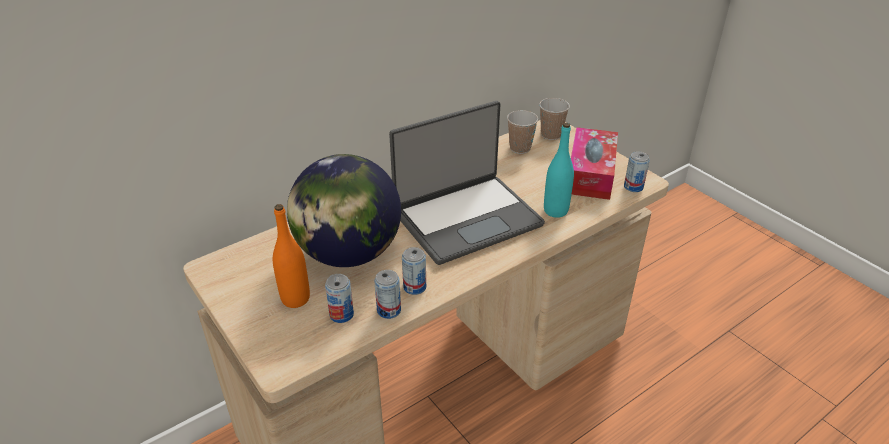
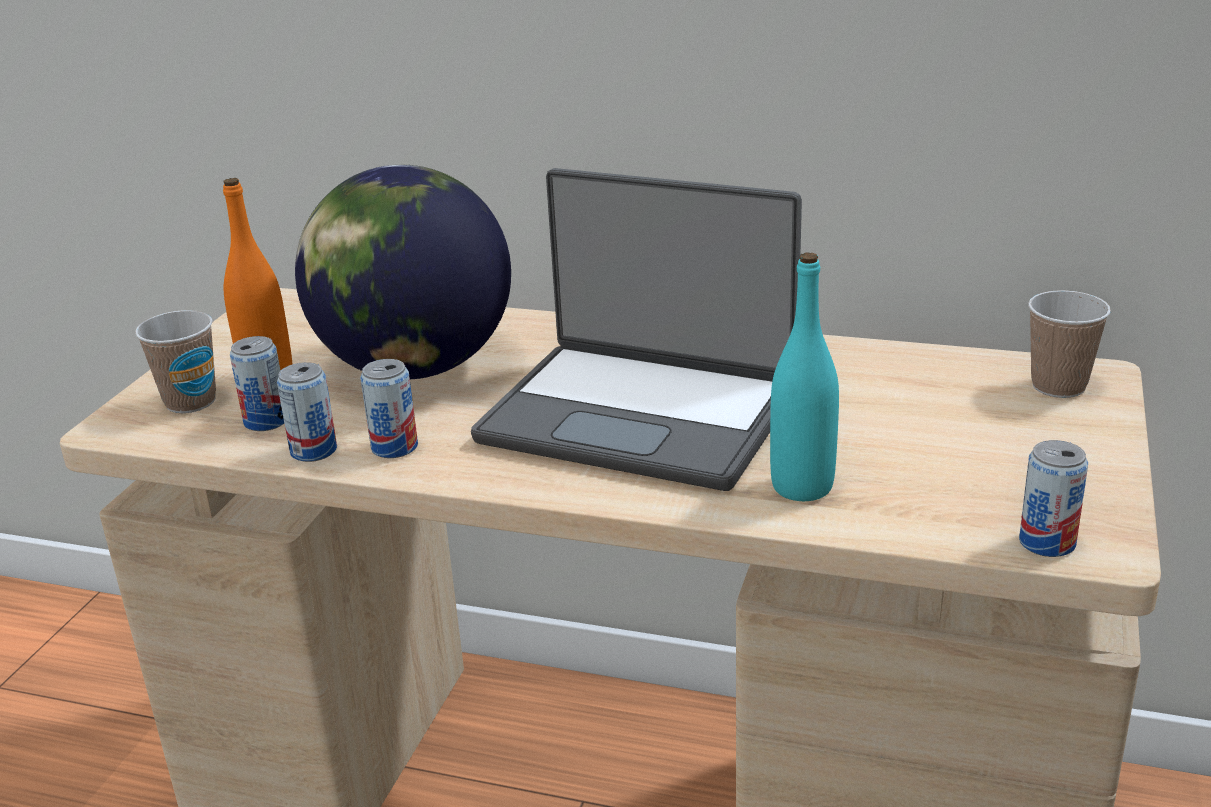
camera: 55 degrees right, 10 degrees down
cup [507,110,538,154] -> cup moved to [135,310,216,413]
tissue box [571,127,618,200] -> none

